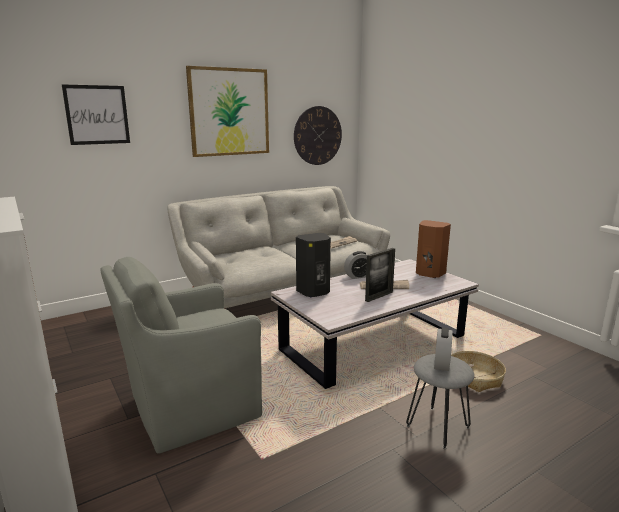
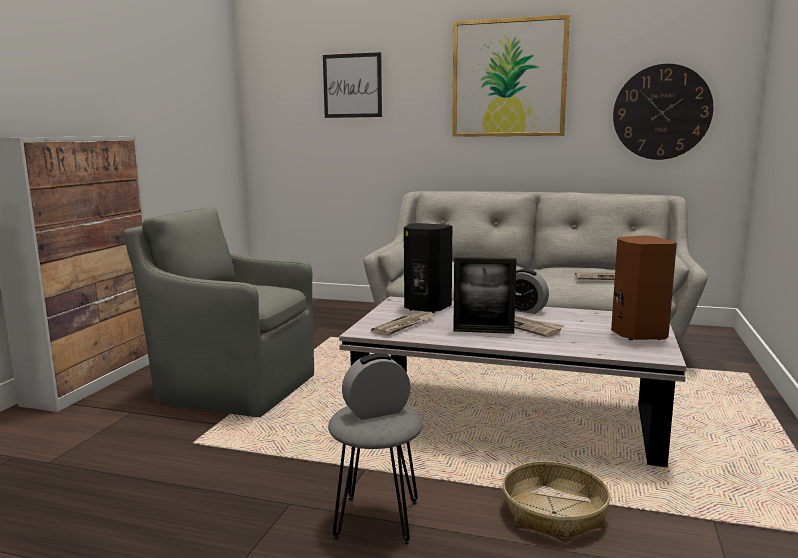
camera: 50 degrees right, 5 degrees down
none -> newspaper [371,311,435,336]

